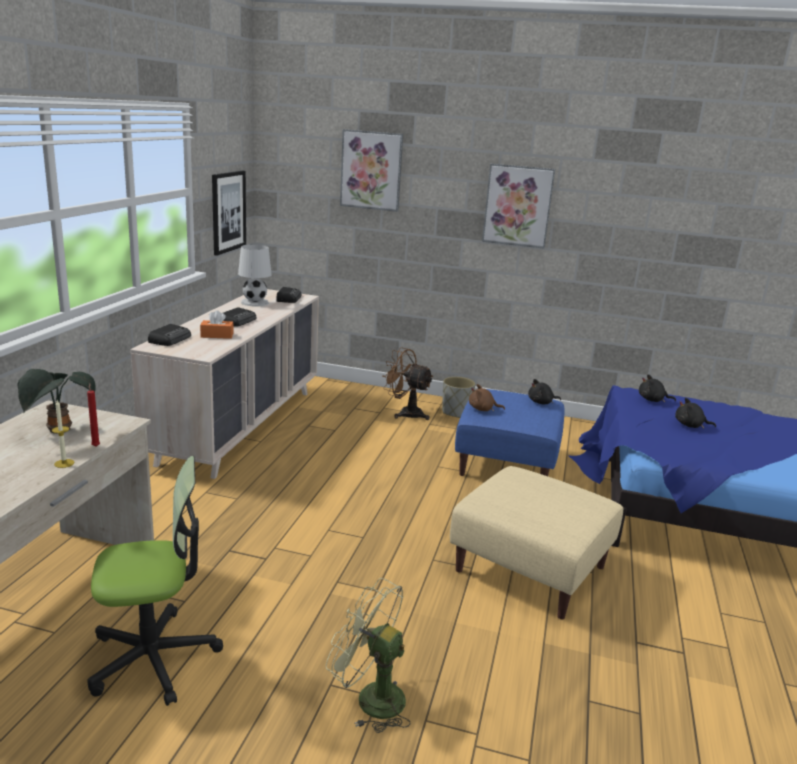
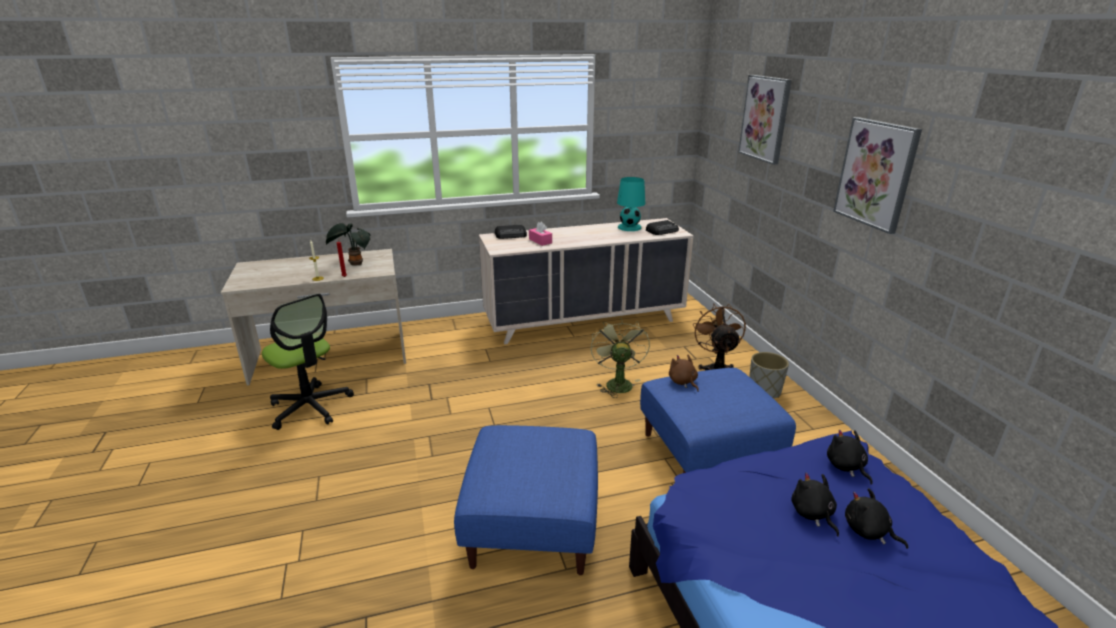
camera: 60 degrees right, 5 degrees up
orange tissue box [200,310,234,339] -> pink tissue box [529,222,552,246]
picture [212,171,246,256] -> none
radio [223,307,256,327] -> none
white table lamp [238,244,272,306] -> turquoise table lamp [617,177,645,231]
green fan [326,578,411,733] -> green fan moved to [591,317,650,398]
beige ottoman [450,466,624,619] -> blue ottoman [454,425,598,575]
black plush toy [528,379,561,404] -> black plush toy moved to [845,488,908,549]

